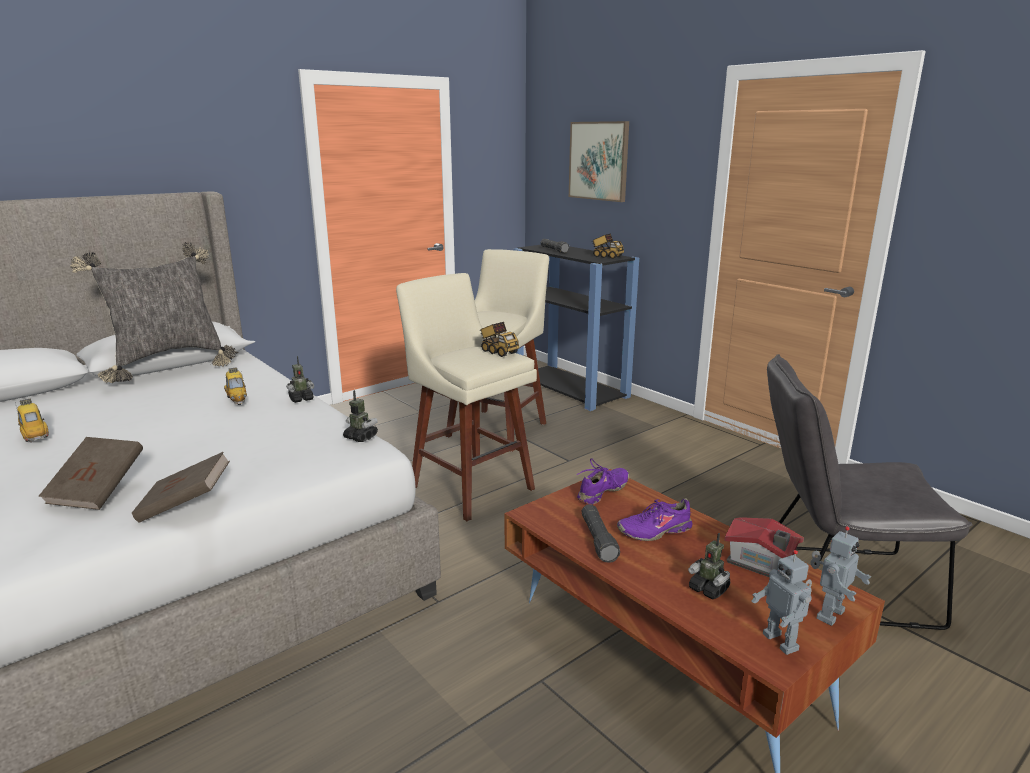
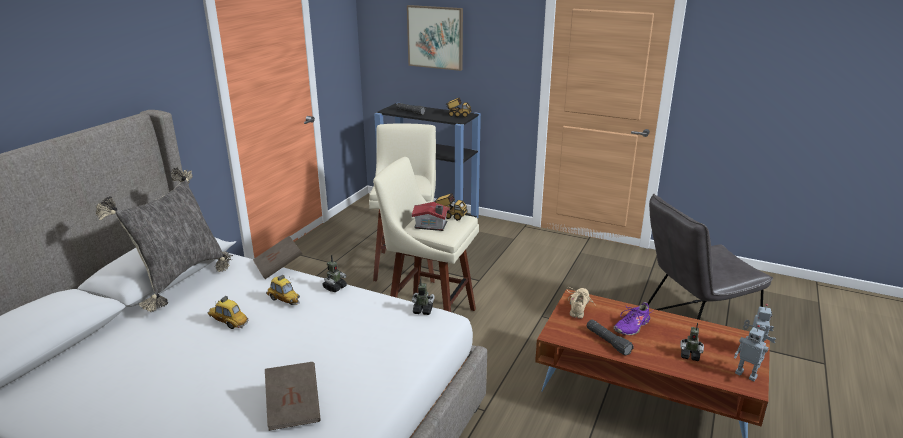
camera: 25 degrees left, 5 degrees up
toy car [15,399,49,443] -> toy car moved to [208,296,248,329]
brown book [132,452,230,523] -> brown book moved to [253,236,302,279]
purple shoe [576,459,629,505] -> beige shoe [566,287,595,319]
toy house [724,517,804,577] -> toy house moved to [412,202,450,231]

